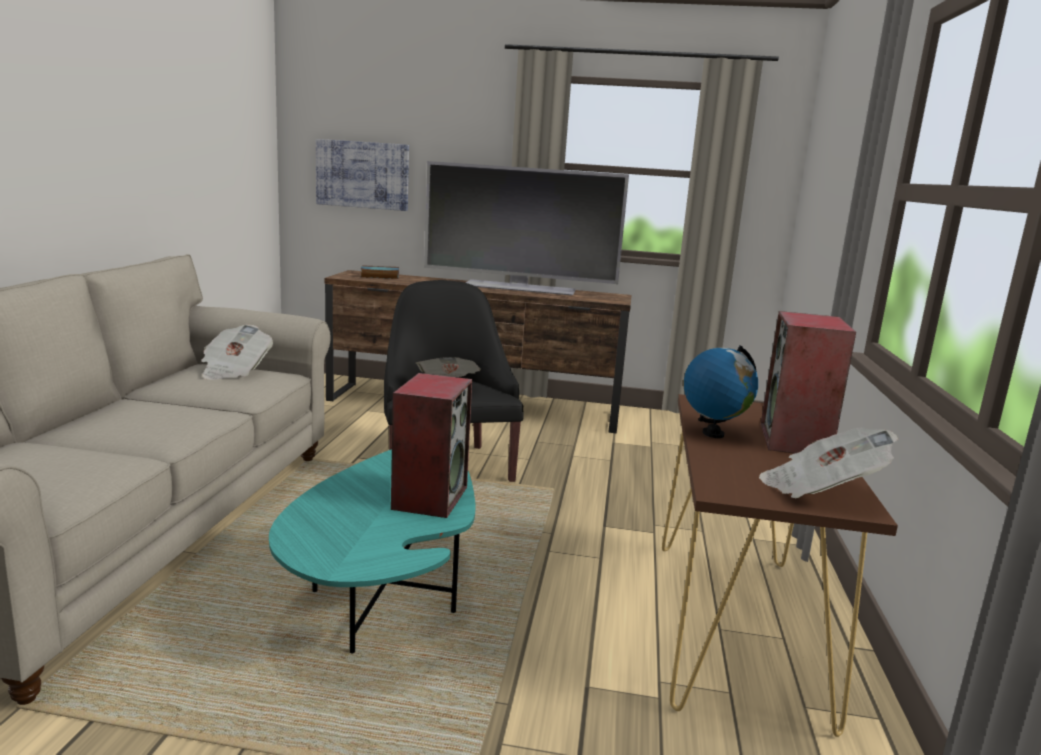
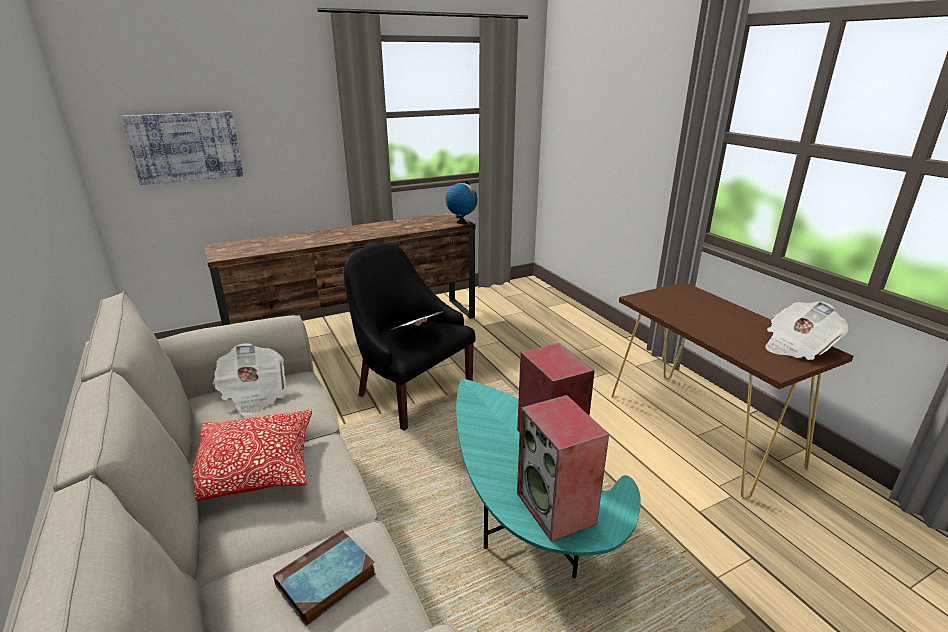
camera: 35 degrees left, 10 degrees up
book [361,265,399,279] -> book moved to [273,530,376,626]
television [424,161,629,296] -> none
globe [684,345,758,438] -> globe moved to [446,181,478,224]
speaker [761,311,856,453] -> speaker moved to [517,395,609,542]
none -> pillow [192,410,312,501]

